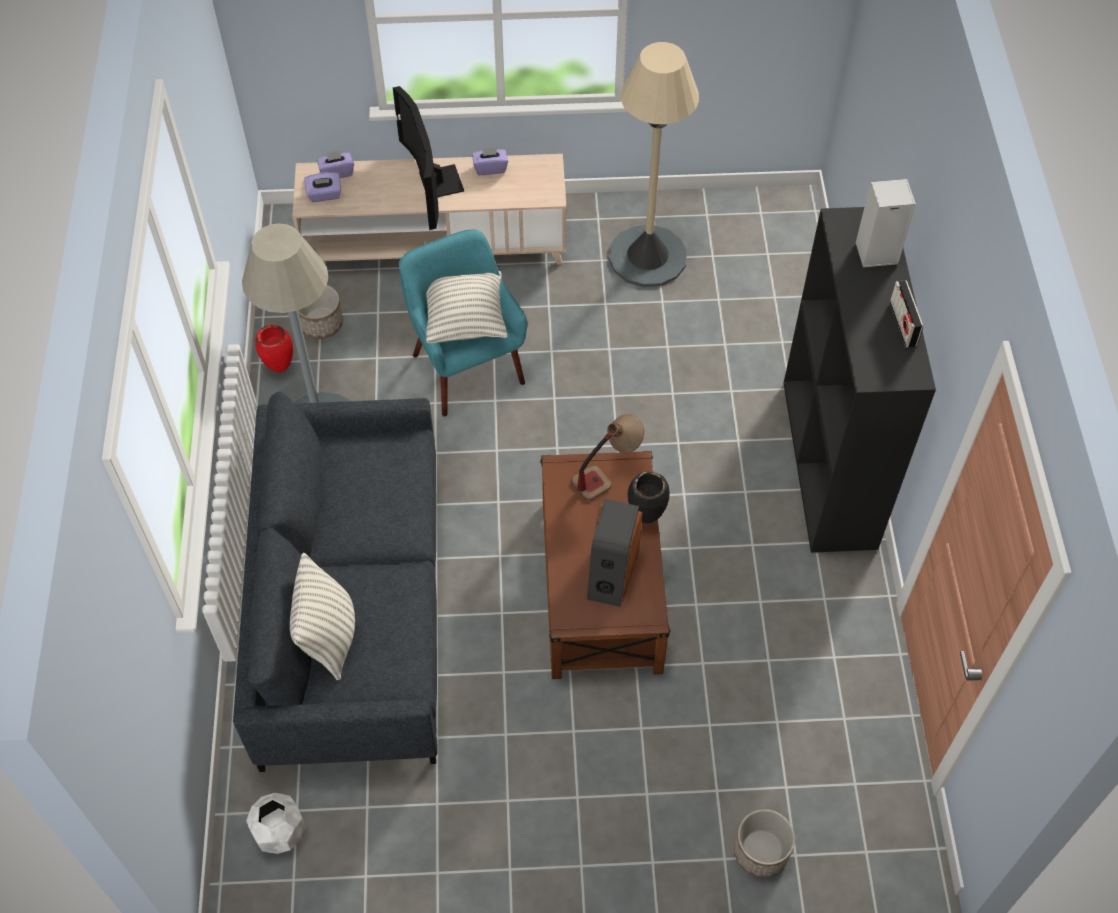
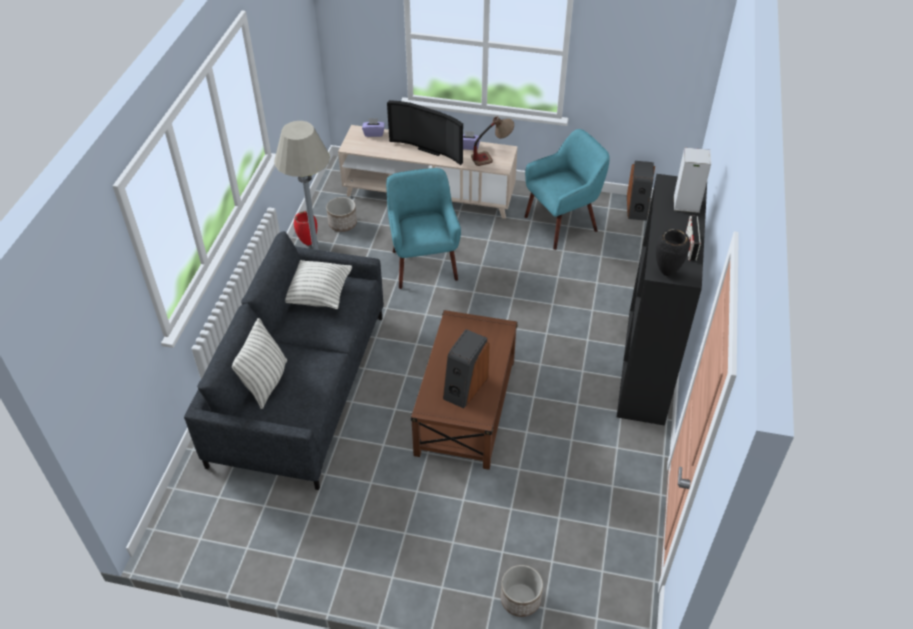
camera: 15 degrees right, 10 degrees down
white planter [246,793,306,854] -> none
purple tissue box [304,172,341,202] -> none
television [393,86,464,230] -> television turned 60 degrees counterclockwise [387,100,463,165]
pillow [426,271,508,343] -> pillow moved to [285,260,352,309]
table lamp [571,414,644,501] -> table lamp moved to [471,117,514,166]
beige floor lamp [608,42,699,287] -> turquoise armchair [524,129,610,250]
black vase [628,472,670,523] -> black vase moved to [656,229,690,276]
none -> speaker [627,161,655,221]

